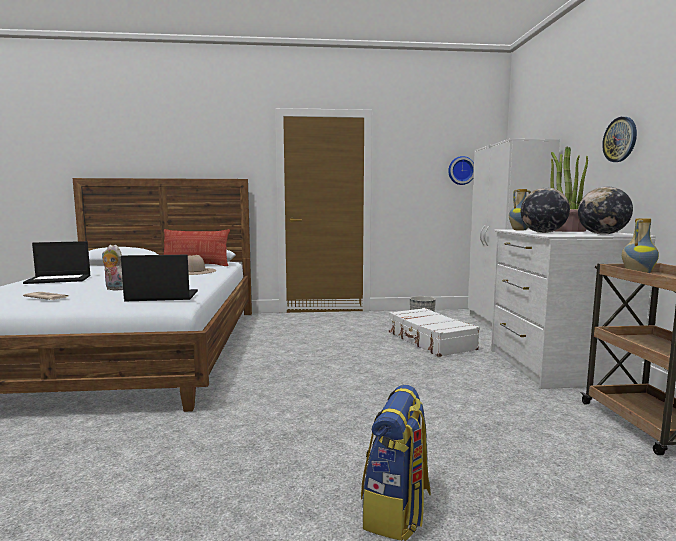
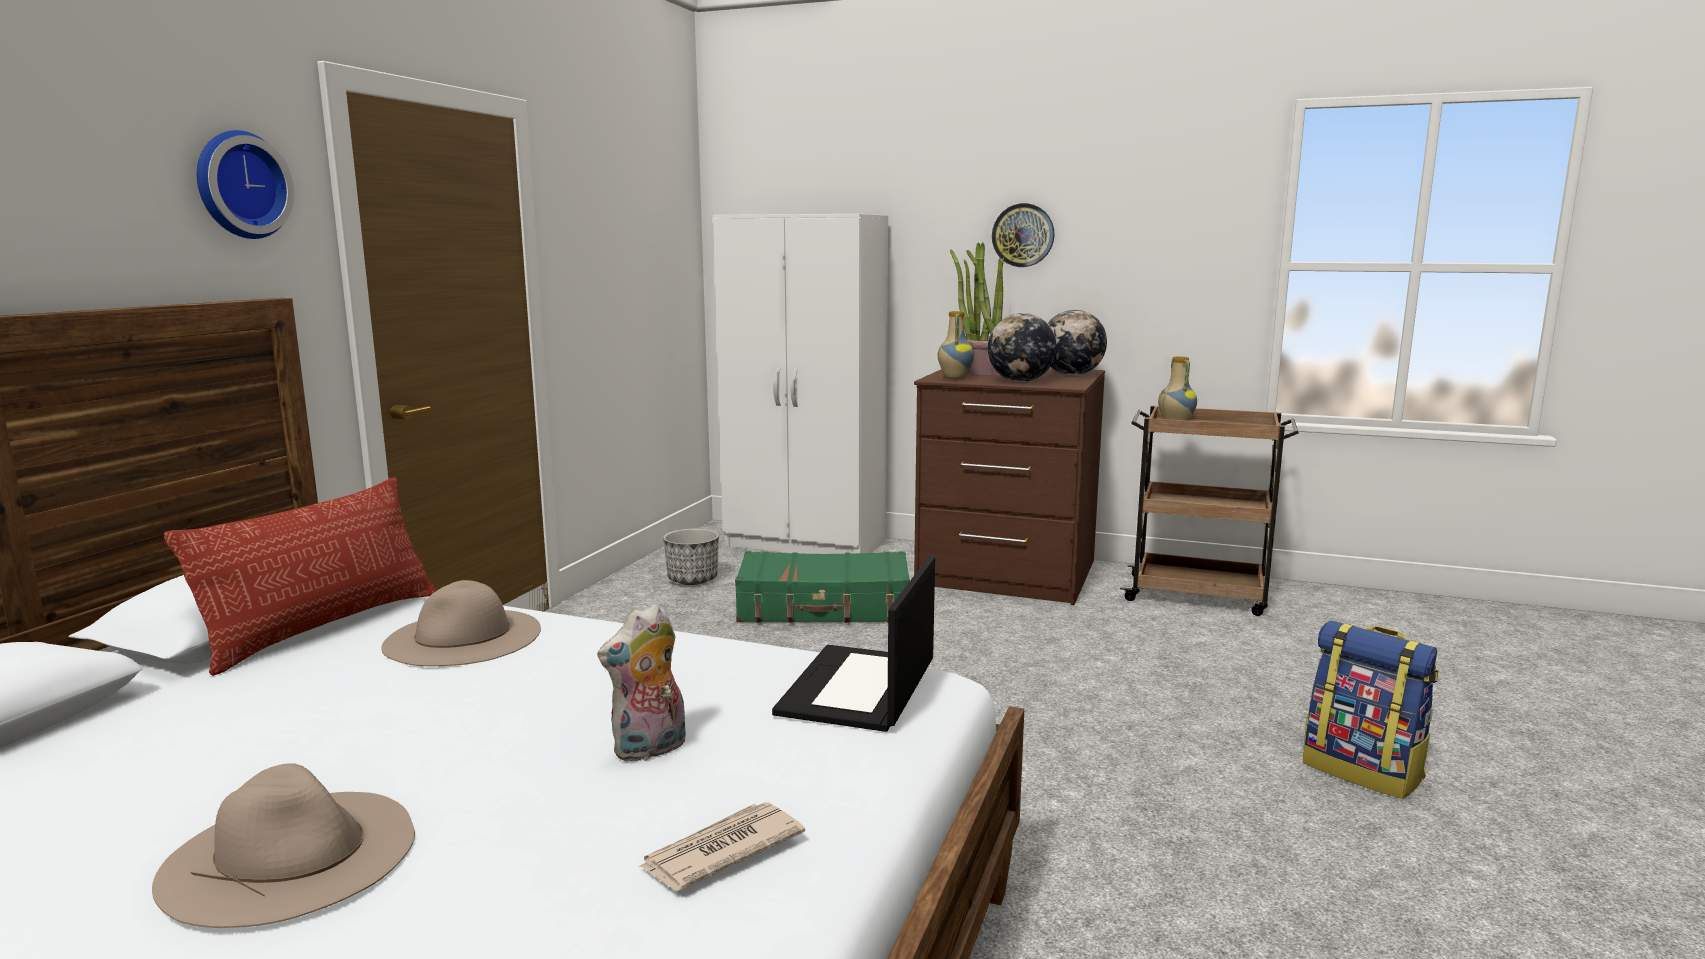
camera: 65 degrees left, 5 degrees up
laptop [23,241,91,284] -> beige hat [152,763,415,928]
white suitcase [389,308,480,357] -> green suitcase [735,551,910,623]
wall clock [448,156,474,185] -> wall clock moved to [197,130,295,239]
white dresser [491,229,656,389] -> brown dresser [914,368,1105,605]

